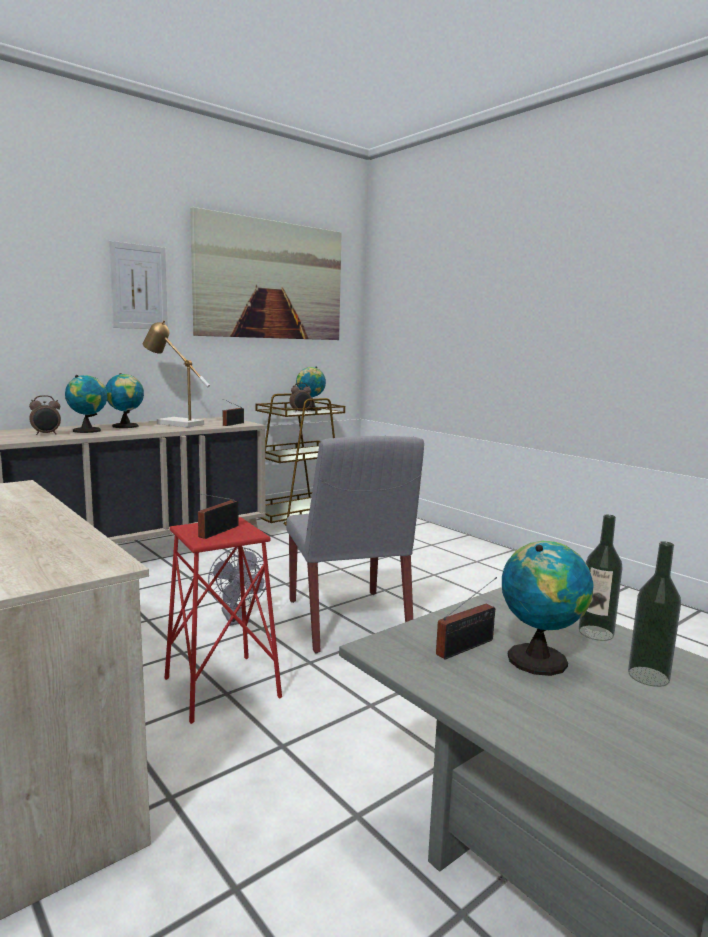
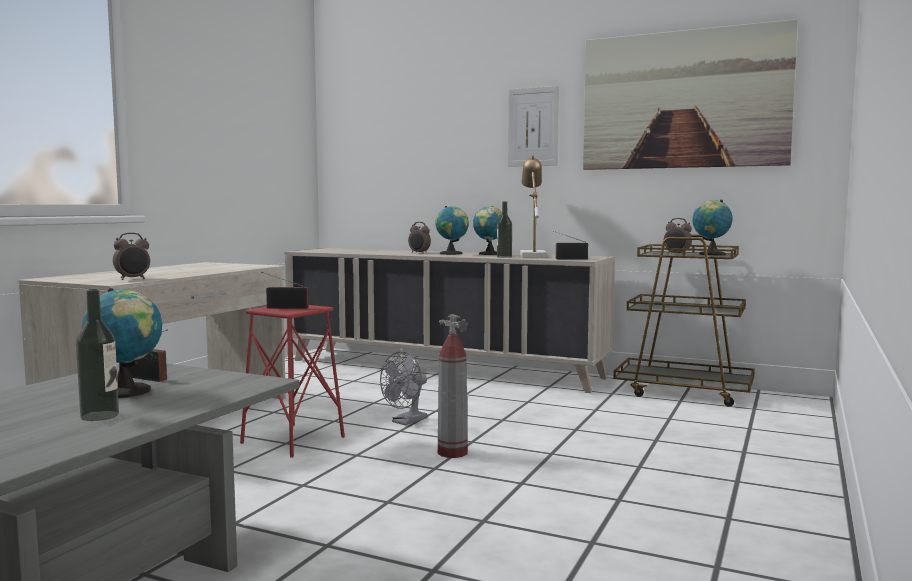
camera: 65 degrees right, 5 degrees down
grey chair [286,436,424,654] -> fire extinguisher [438,314,468,458]
bottle [579,514,623,641] -> bottle moved to [497,202,512,258]
none -> alarm clock [113,233,150,280]

